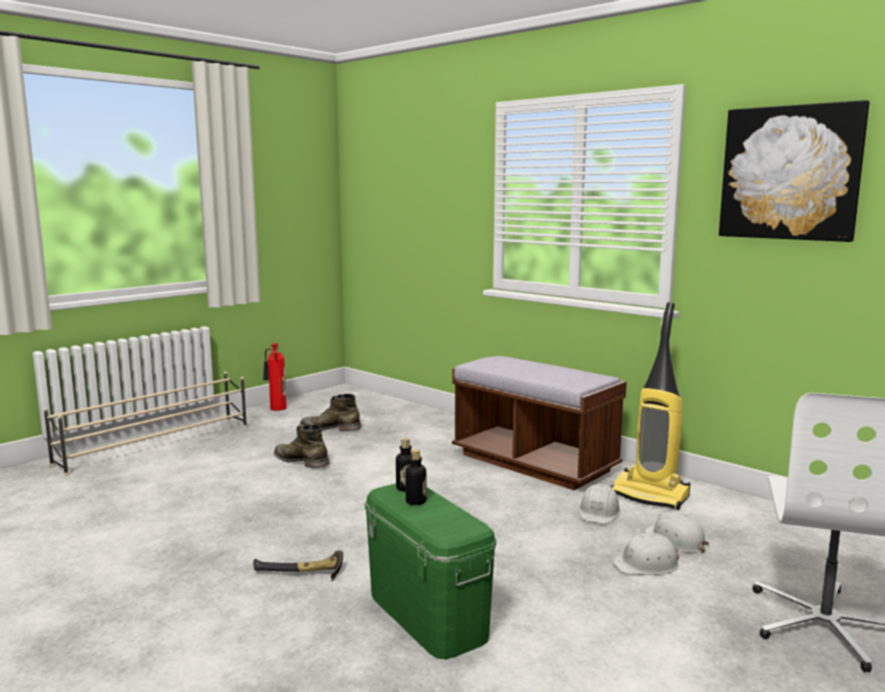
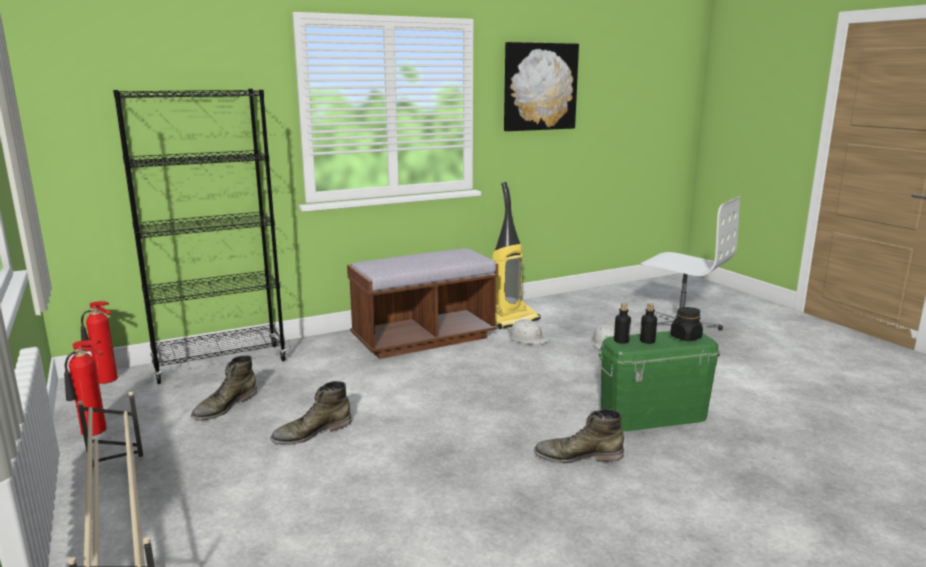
camera: 70 degrees left, 5 degrees up
hammer [253,550,343,581] -> green boot [534,409,624,463]
white hard hat [644,511,709,553] -> none
none -> fire extinguisher [81,301,118,384]
none -> black bookcase [113,89,287,384]
none -> black jar [670,307,703,341]

